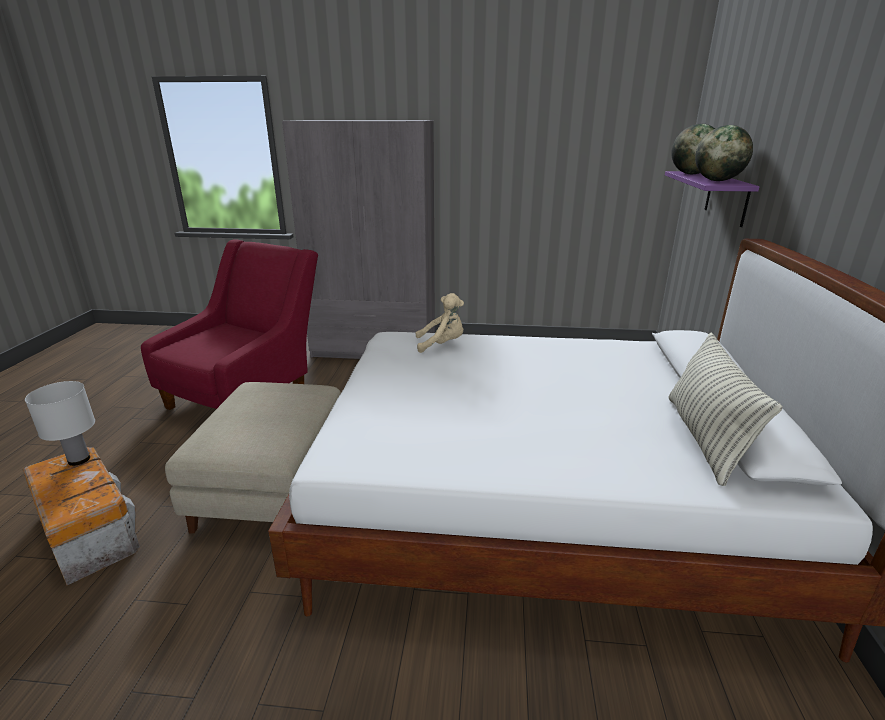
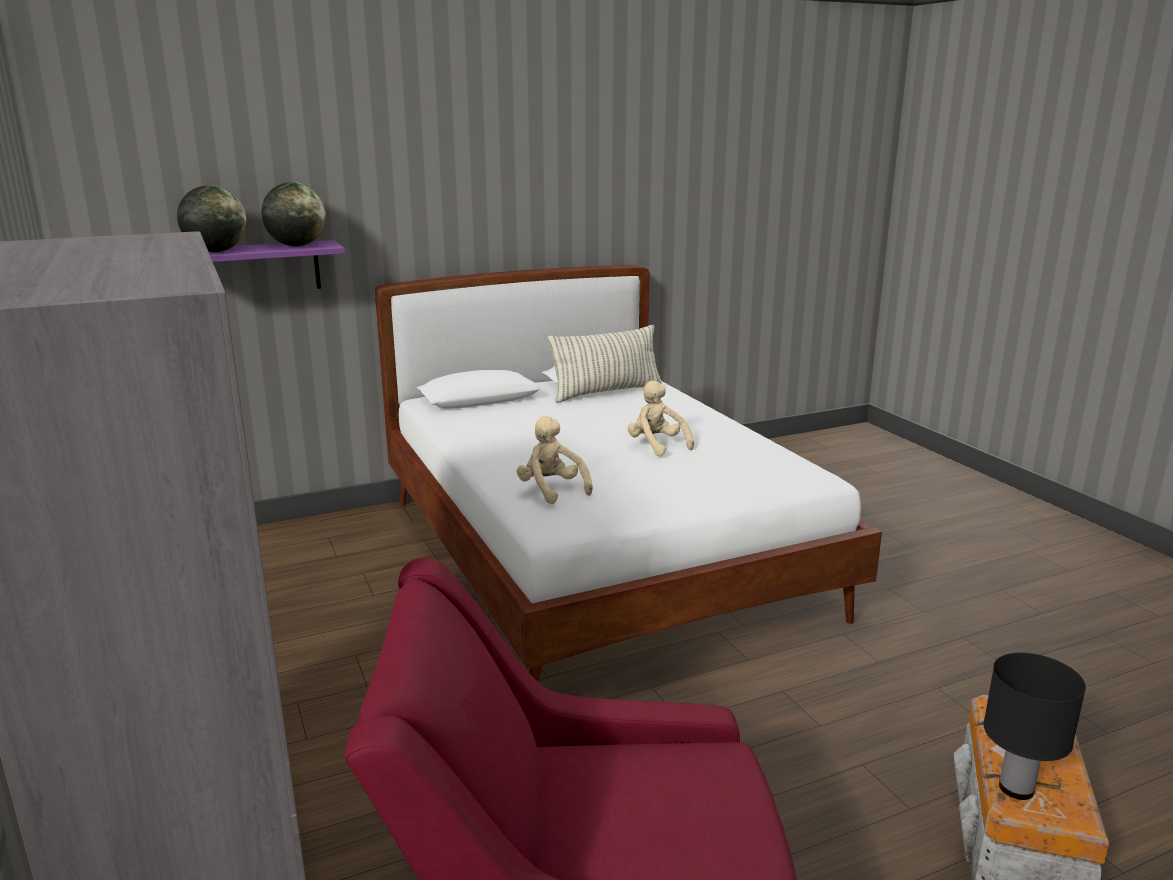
camera: 120 degrees left, 5 degrees down
white table lamp [25,381,95,466] -> black table lamp [983,653,1086,800]
beige ottoman [165,382,341,534] -> none
none -> beige plush toy [628,380,694,457]

